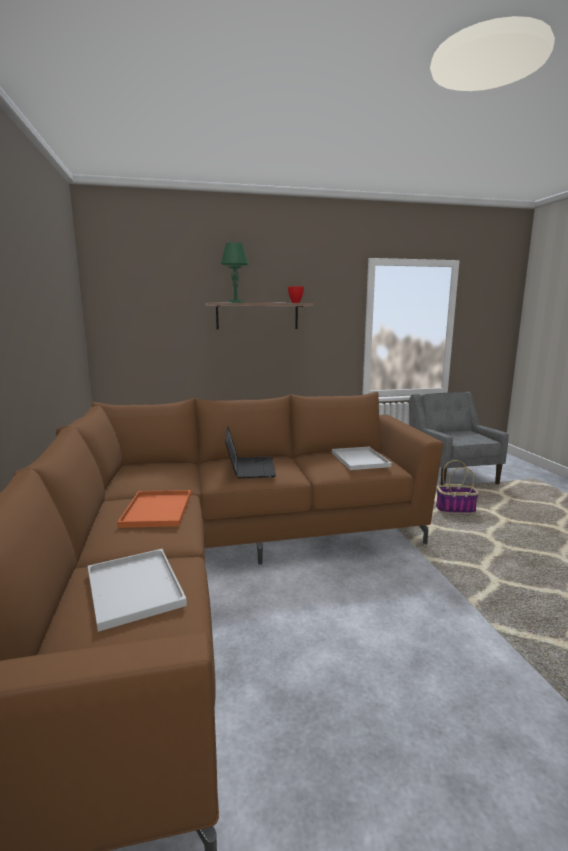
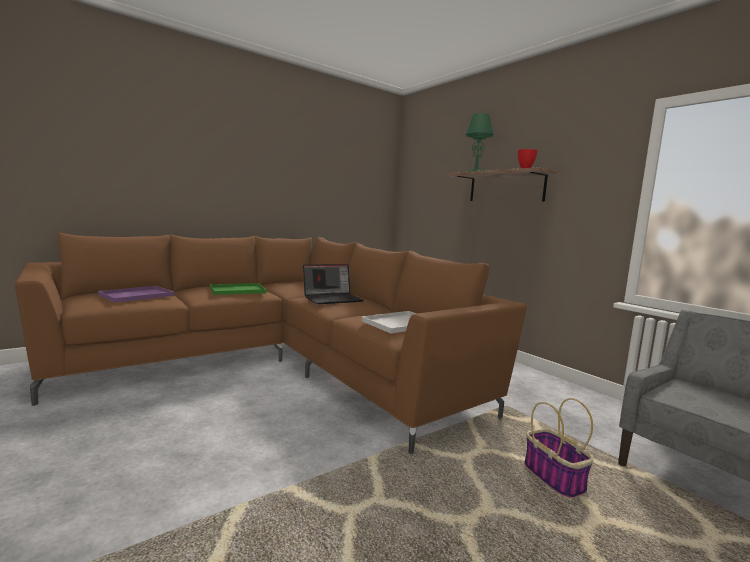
camera: 65 degrees right, 5 degrees down
white tray [88,549,187,632] -> purple tray [98,286,175,303]
orange tray [117,490,191,528] -> green tray [210,283,266,295]

